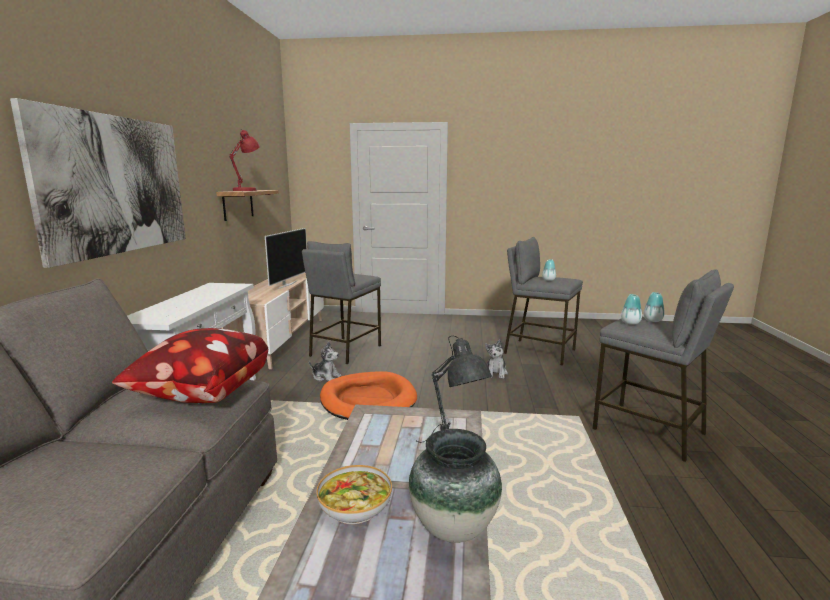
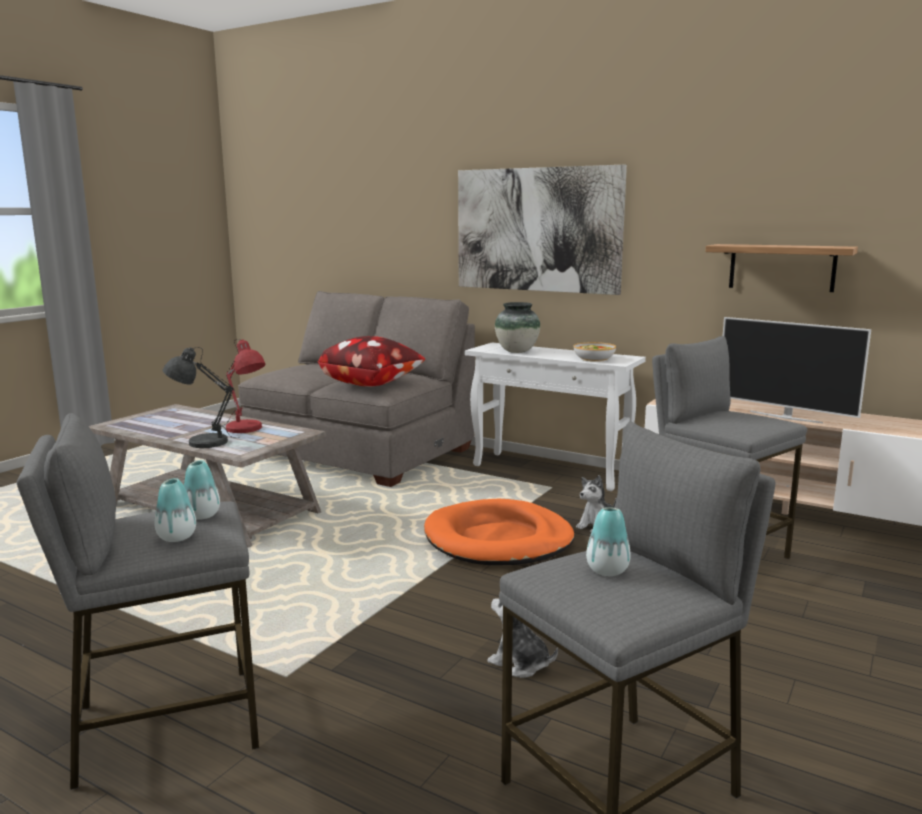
camera: 115 degrees right, 0 degrees up
red table lamp [229,130,260,191] -> red table lamp moved to [221,339,266,433]
bowl [316,465,392,524] -> bowl moved to [574,342,616,362]
vase [409,429,502,543] -> vase moved to [495,302,540,353]

